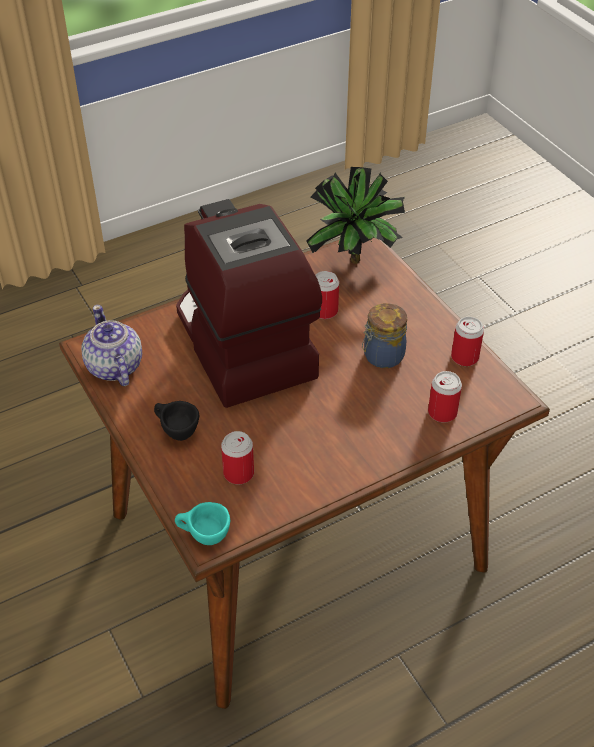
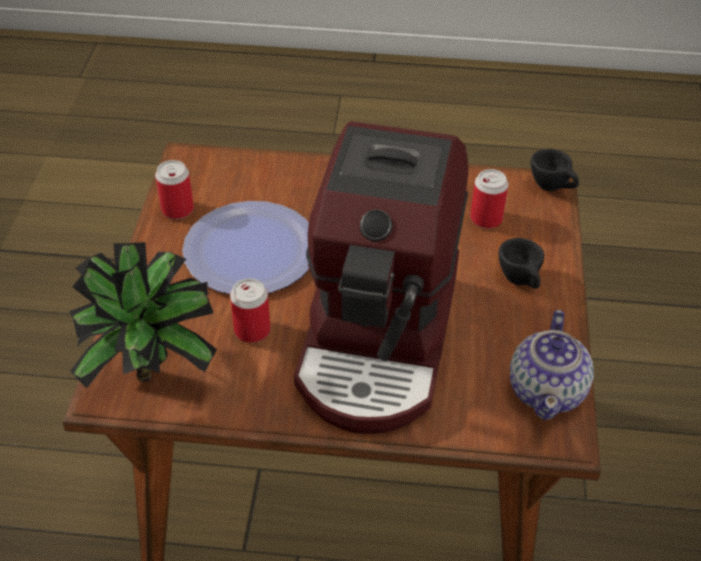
camera: 145 degrees left, 0 degrees up
turquoise cup [175,502,230,545] -> black cup [530,149,579,191]
jar [362,303,407,368] -> plate [182,201,309,294]
can [428,371,462,423] -> none

